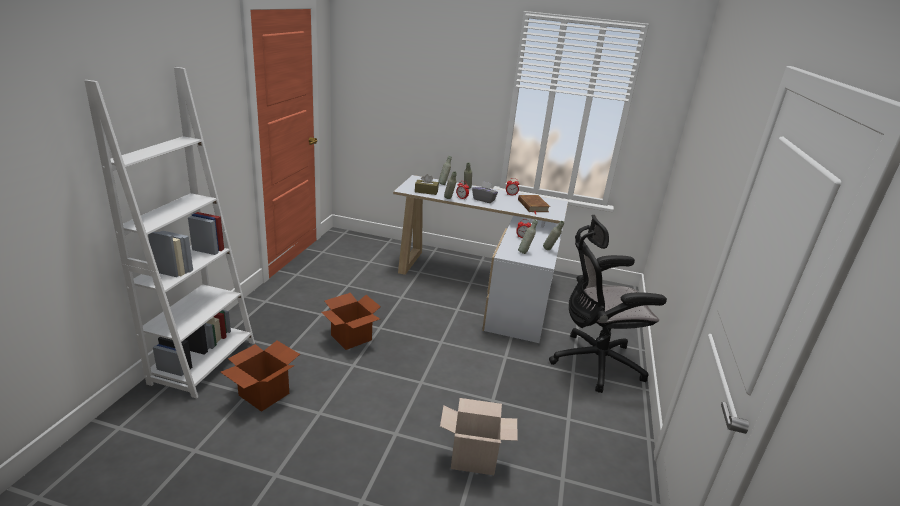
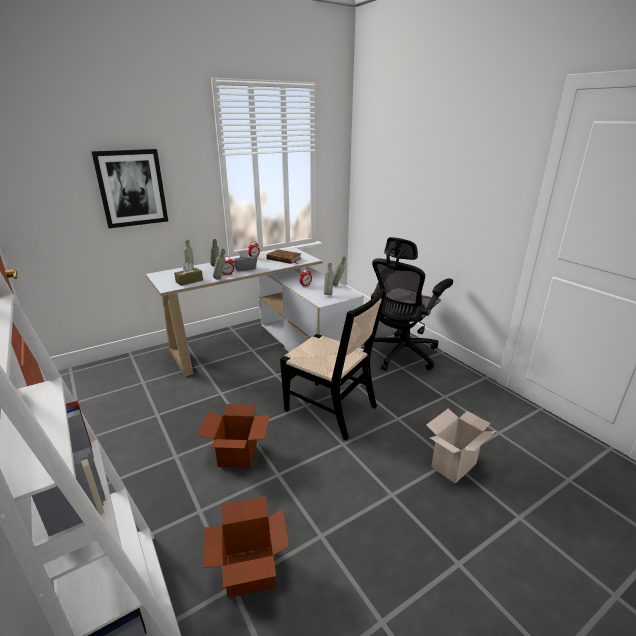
camera: 45 degrees left, 0 degrees up
none -> picture [91,149,168,228]
none -> chair [280,289,387,441]

